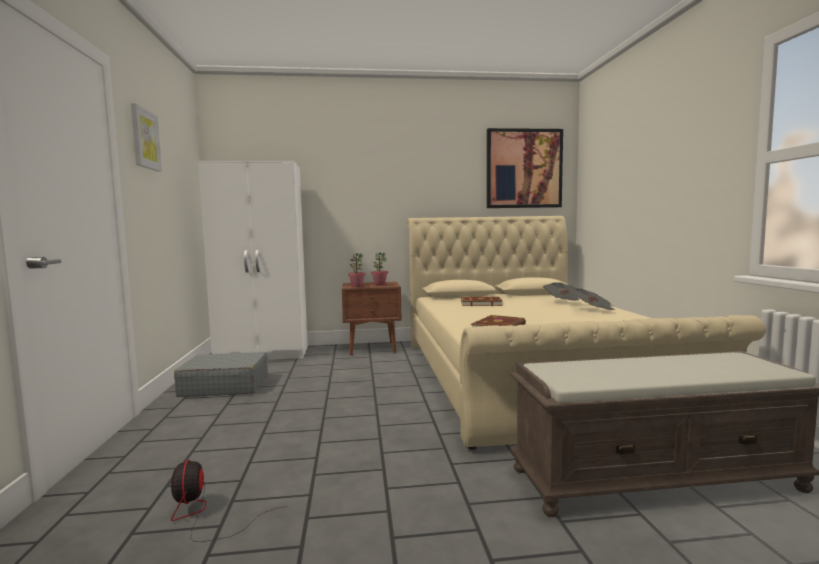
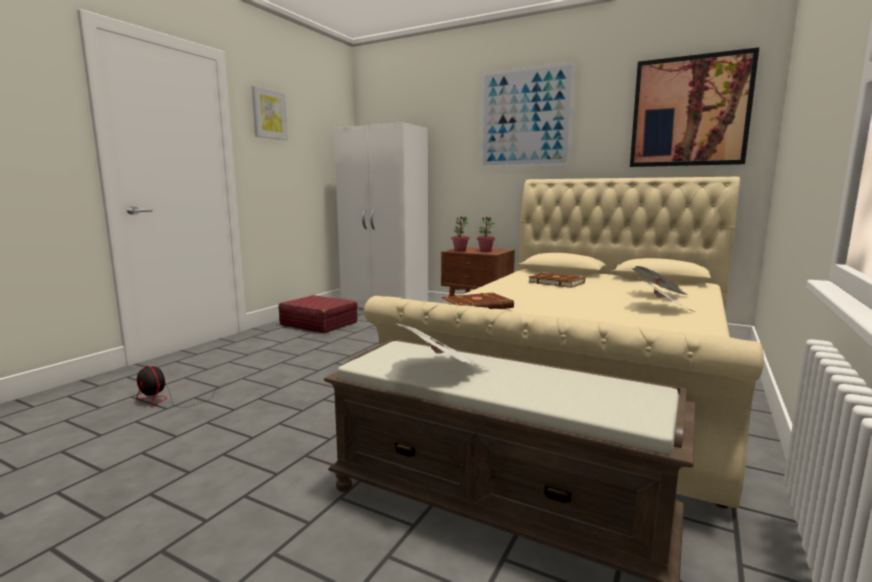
camera: 35 degrees right, 5 degrees up
fan [171,460,287,542] -> fan turned 75 degrees counterclockwise [136,366,227,408]
grey suitcase [174,352,268,397] -> red suitcase [278,295,358,333]
none -> newspaper [397,324,489,368]
none -> picture [480,61,576,168]

